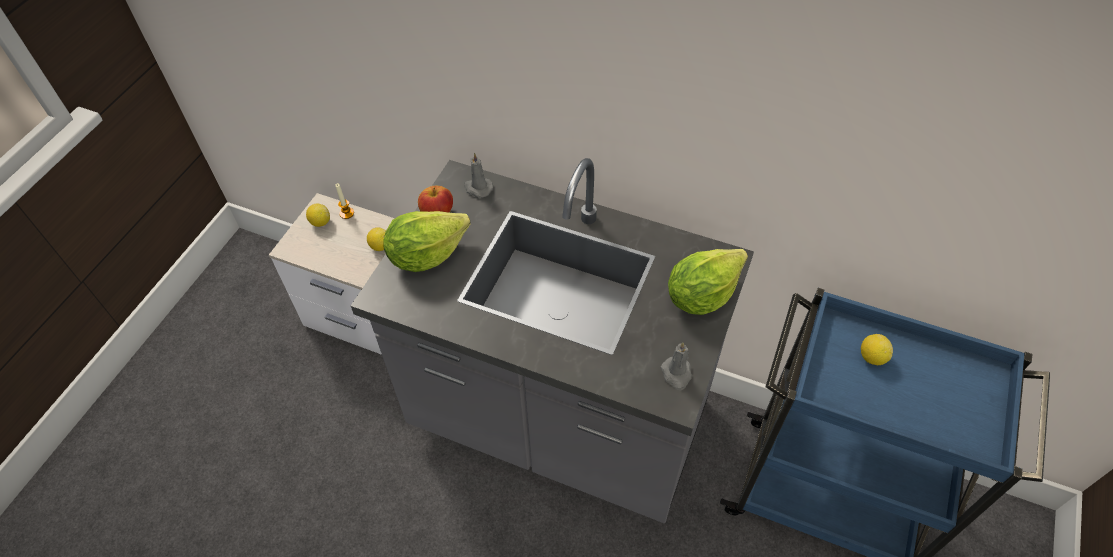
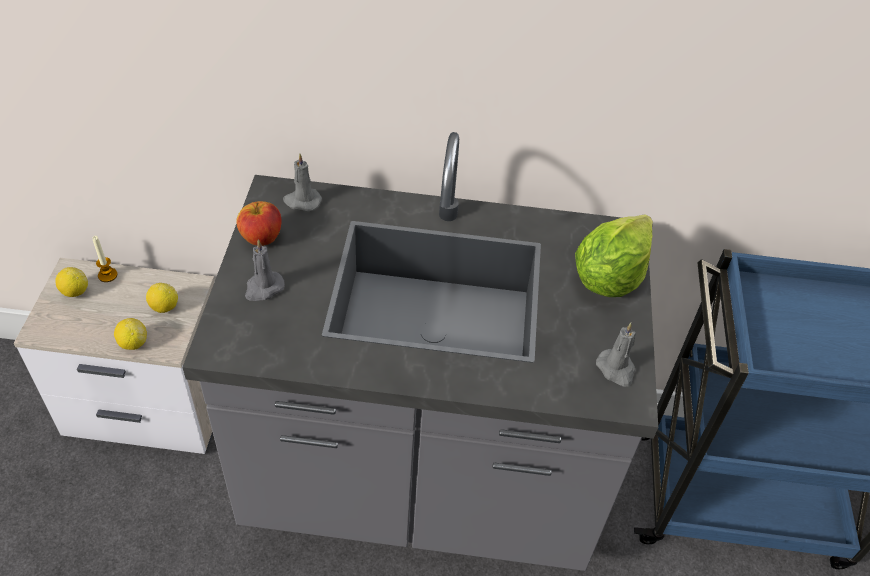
camera: 20 degrees left, 5 degrees down
lettuce [383,211,471,272] -> grey candle [245,239,285,301]
lemon [861,334,893,365] -> lemon moved to [114,318,147,350]

